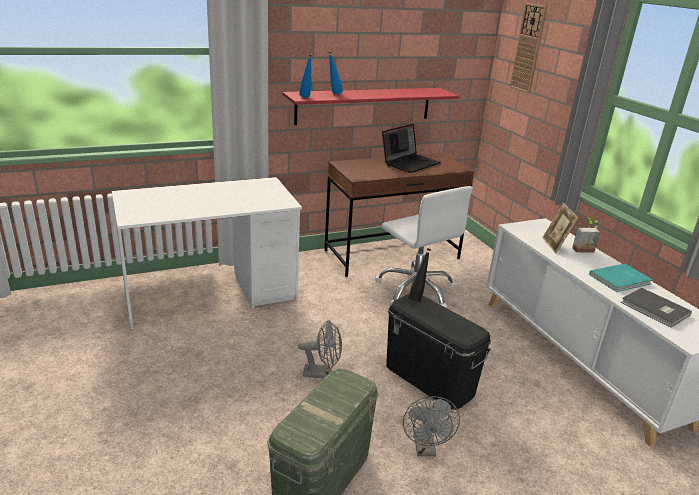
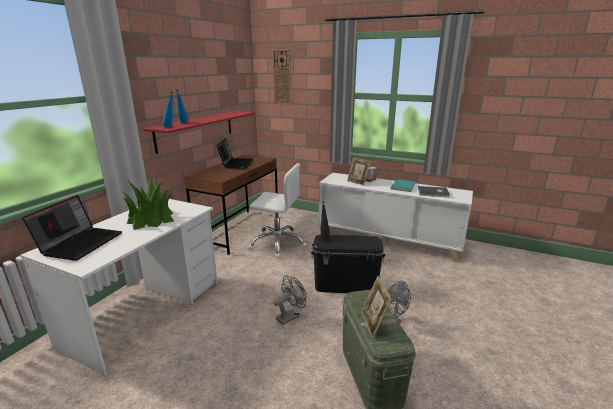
camera: 40 degrees left, 5 degrees down
none -> laptop [22,195,122,261]
none -> potted plant [123,175,174,230]
none -> picture frame [361,276,392,339]

